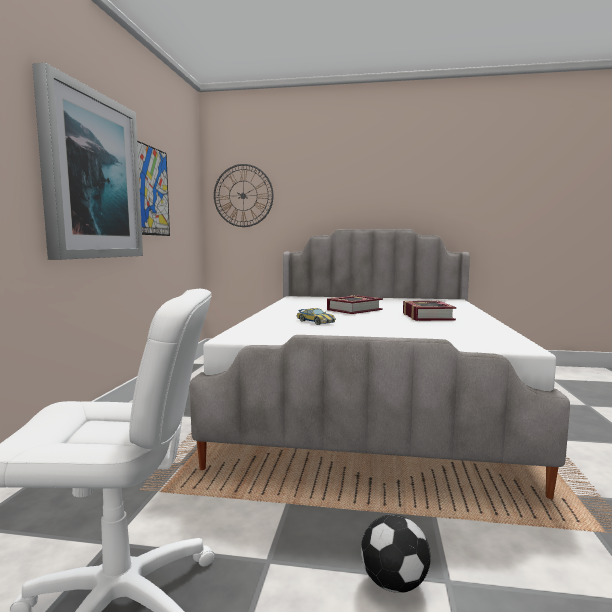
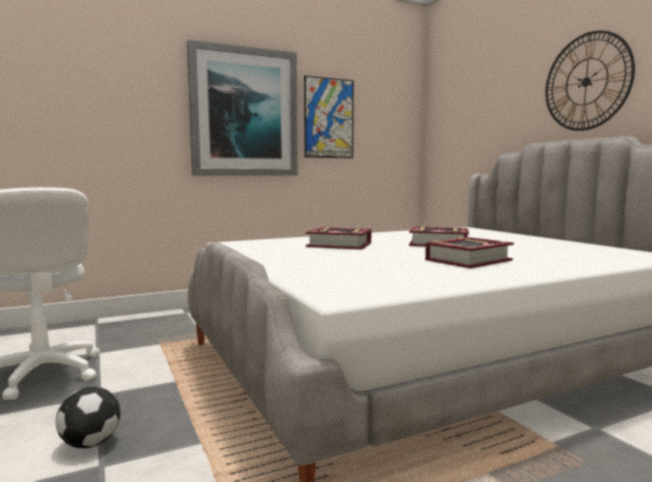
camera: 55 degrees right, 0 degrees up
wall clock [214,164,274,227] -> wall clock moved to [545,30,635,131]
toy car [297,308,336,325] -> book [306,227,371,249]

